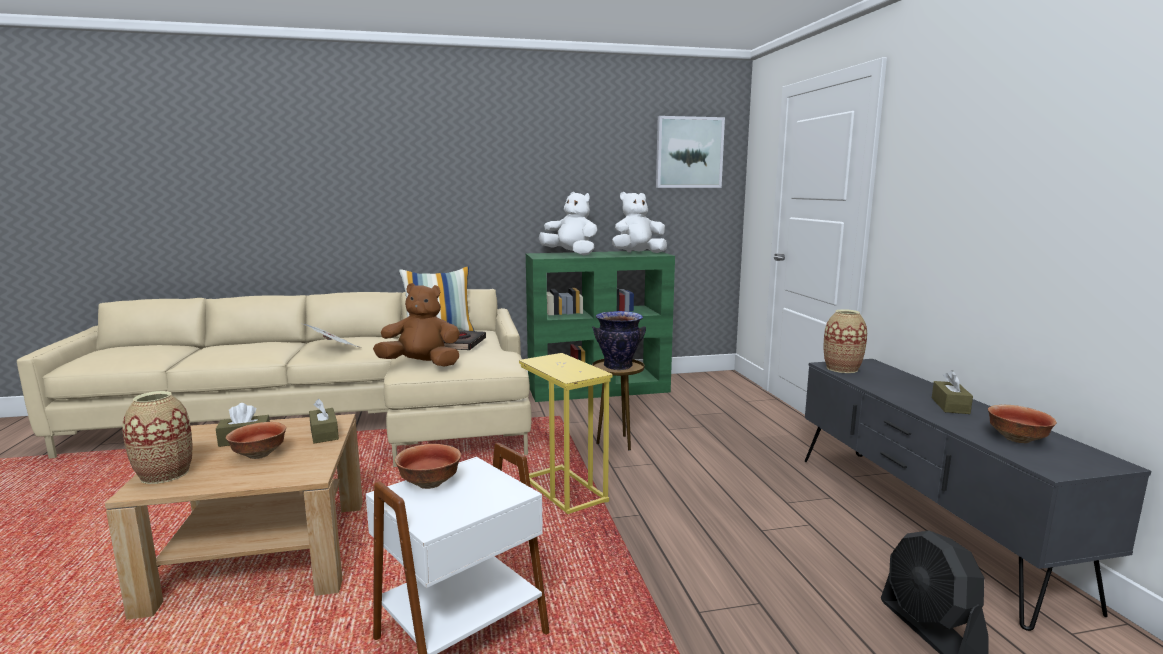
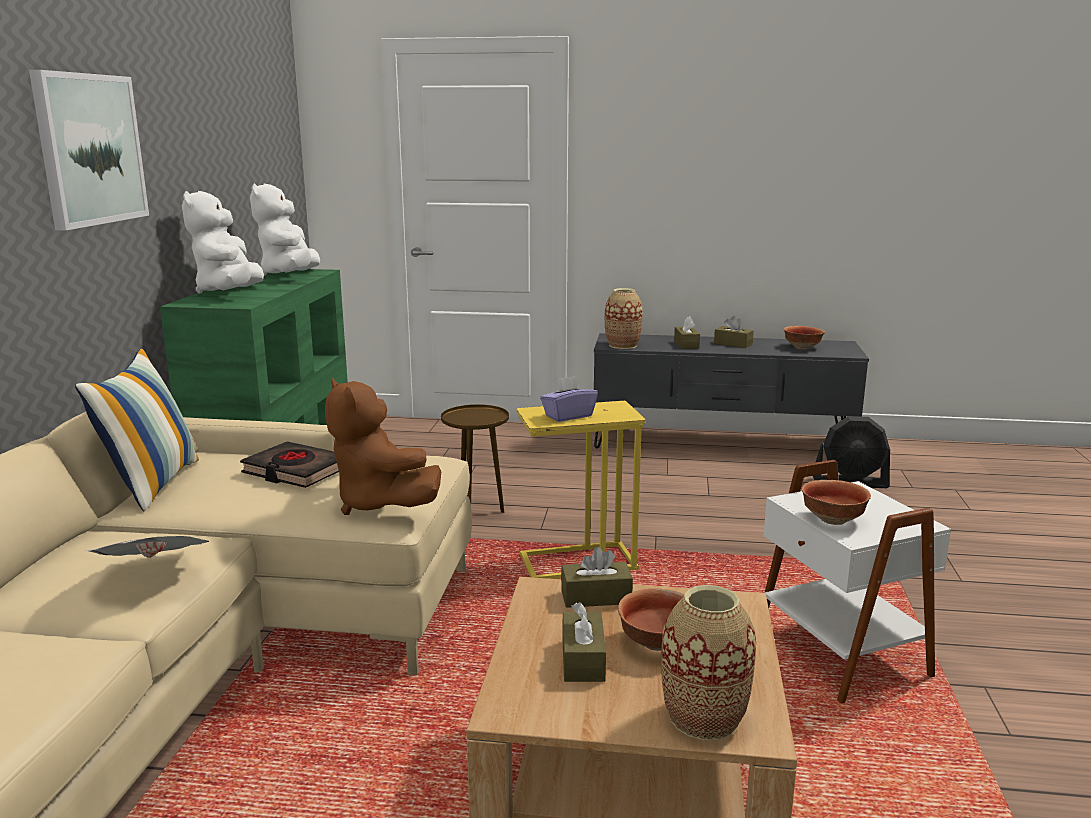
camera: 70 degrees left, 5 degrees up
brown plush toy [373,283,460,366] -> brown plush toy turned 60 degrees counterclockwise [325,379,442,515]
white plush toy [539,192,597,255] -> white plush toy turned 60 degrees counterclockwise [182,191,264,294]
vase [592,311,646,370] -> none
picture [656,116,725,188] -> picture moved to [29,70,149,231]
none -> purple tissue box [540,376,598,422]
none -> brown tissue box [674,316,700,349]

